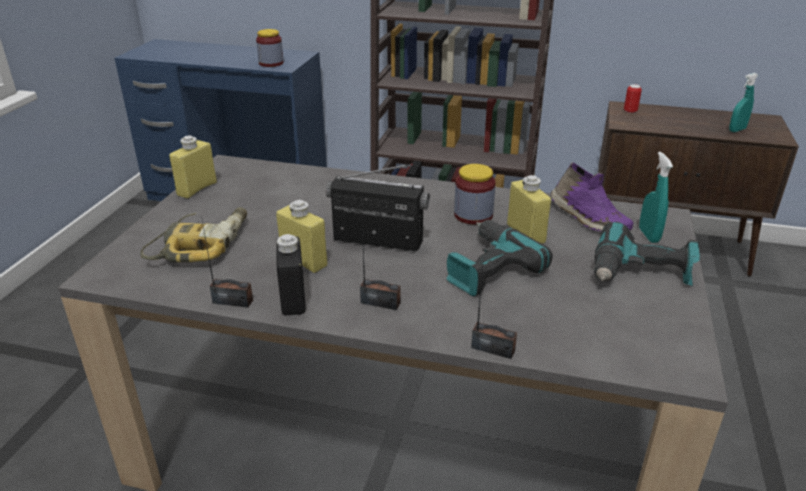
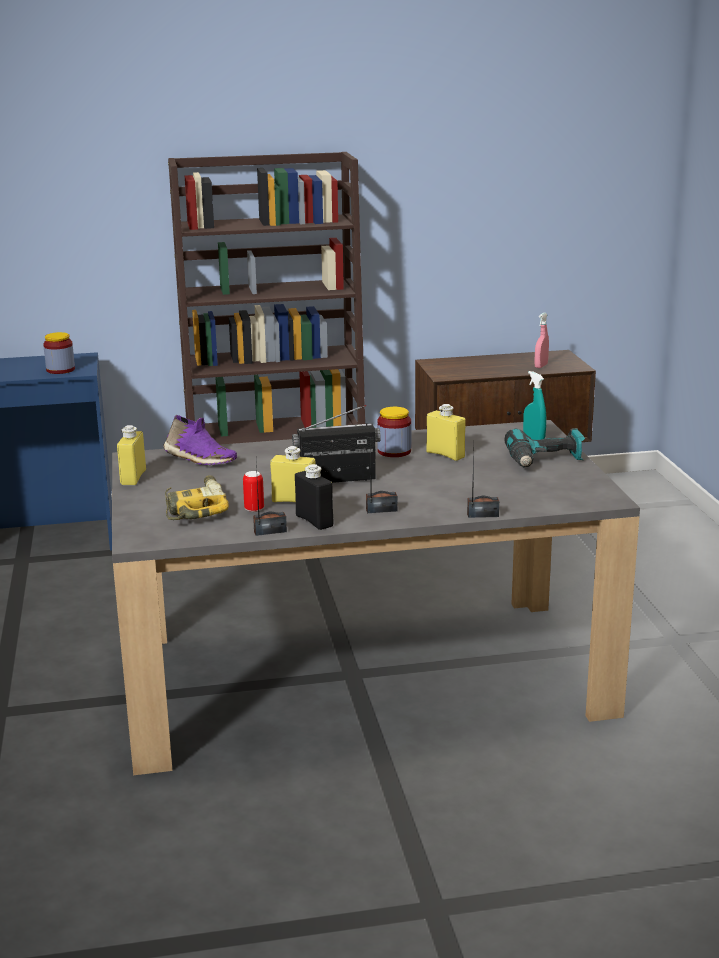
camera: 25 degrees left, 10 degrees down
power drill [447,219,553,297] -> none
purple shoe [551,162,634,232] -> purple shoe moved to [163,415,237,465]
can [624,84,642,113] -> can moved to [243,471,264,512]
turquoise spray bottle [729,73,758,132] -> pink spray bottle [535,313,549,368]

